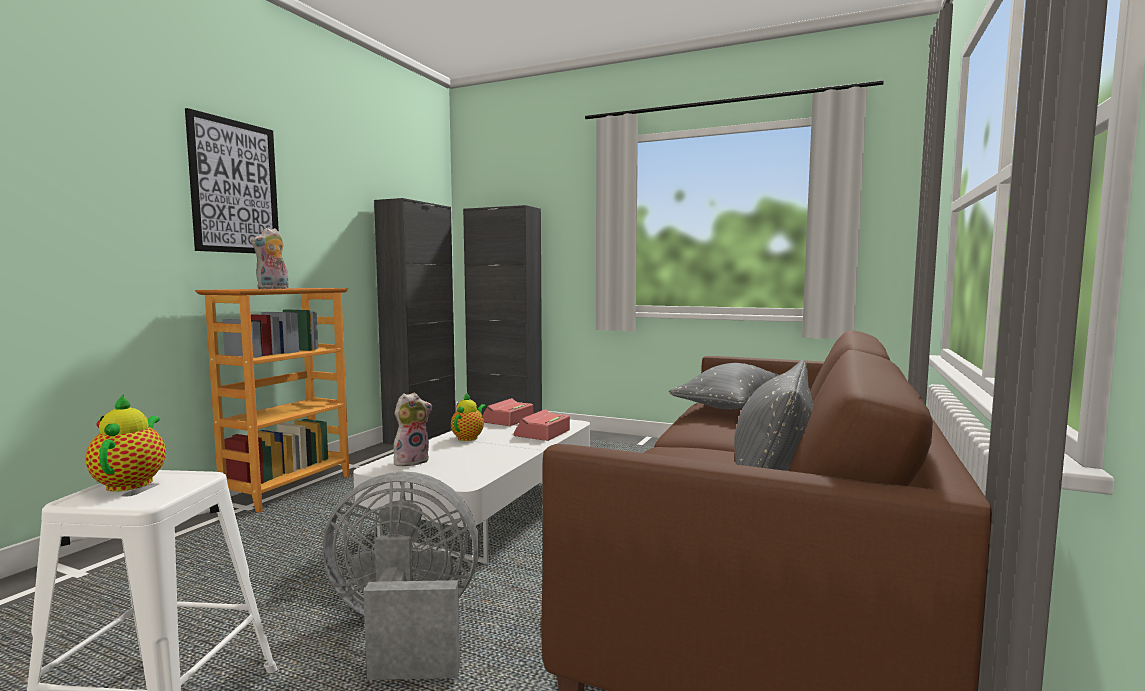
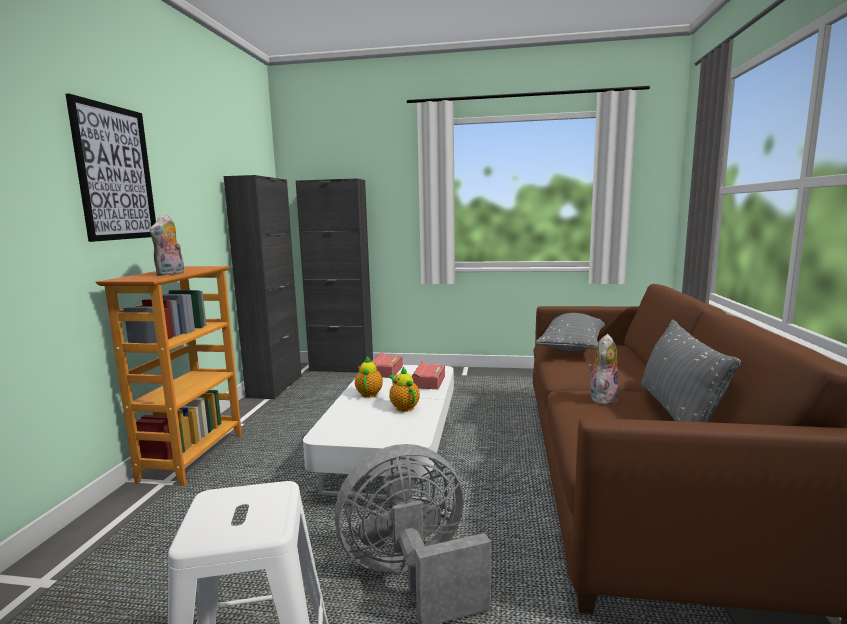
camera: 15 degrees left, 5 degrees up
teapot [86,394,166,492] -> teapot moved to [389,367,420,412]
plush toy [393,393,432,466] -> plush toy moved to [588,334,619,405]

